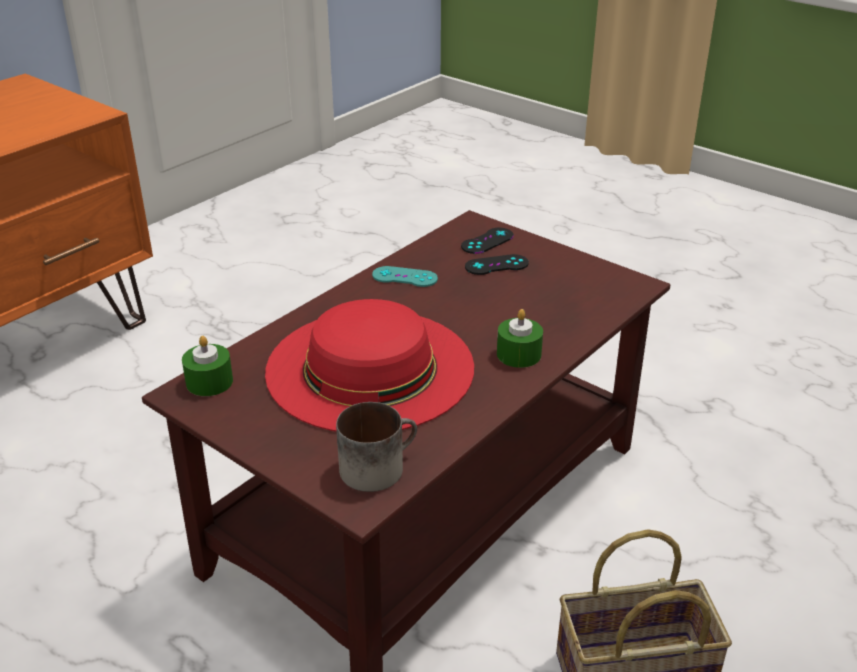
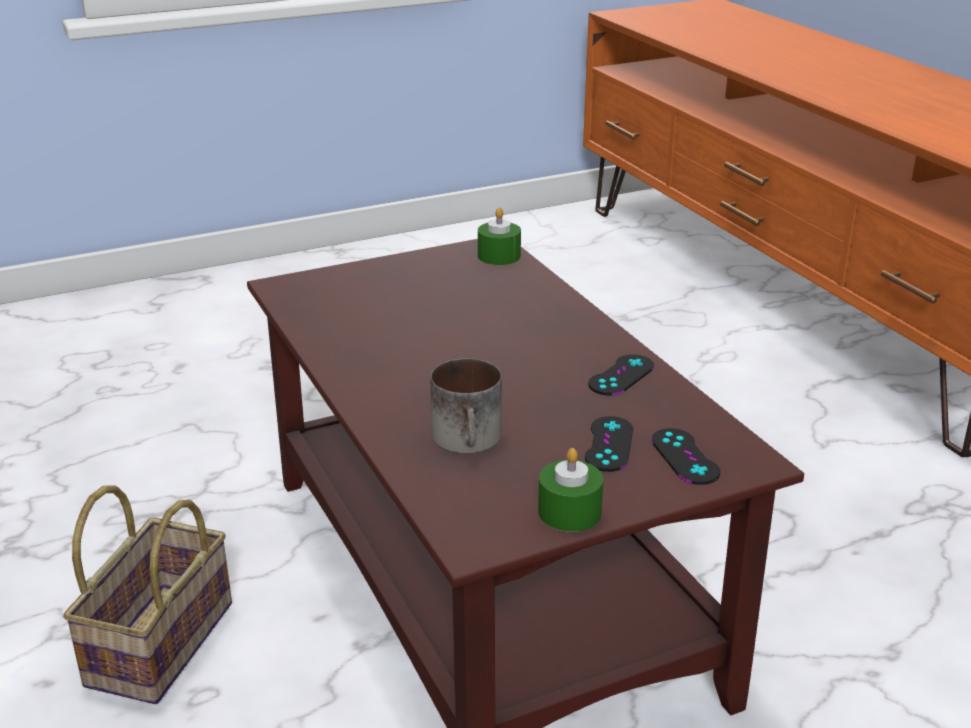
camera: 115 degrees right, 5 degrees down
red hat [265,299,474,432] -> none
mug [336,402,417,492] -> mug moved to [430,358,502,454]
turquoise game controller [372,266,438,287] -> black game controller [588,354,654,395]
green candle [497,309,543,368] -> green candle moved to [538,448,603,532]

